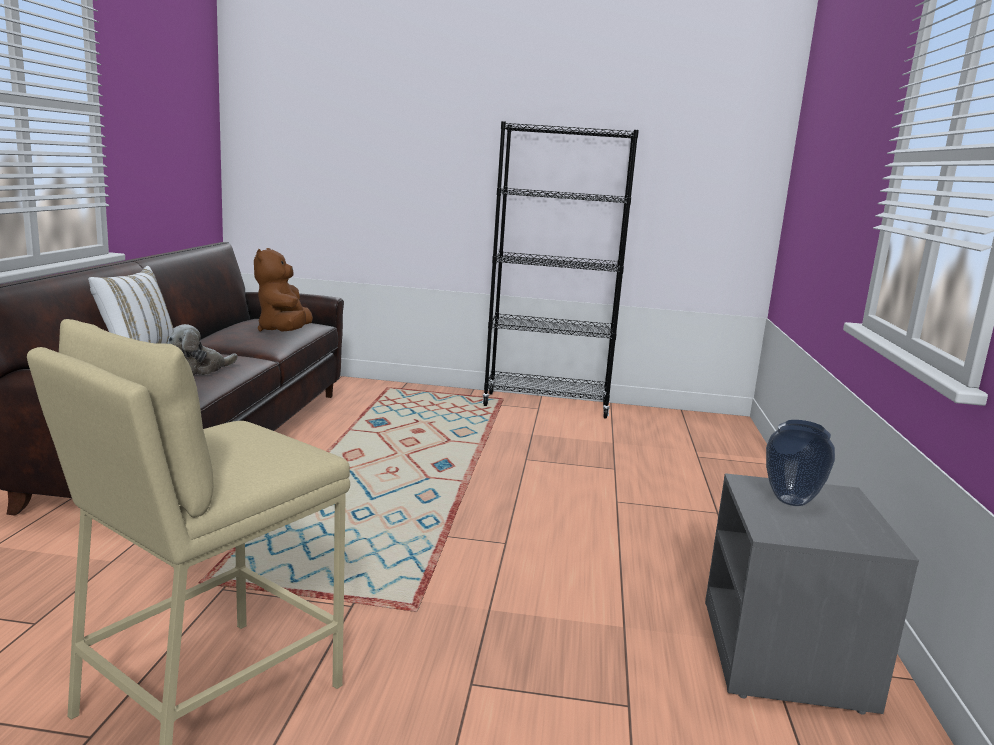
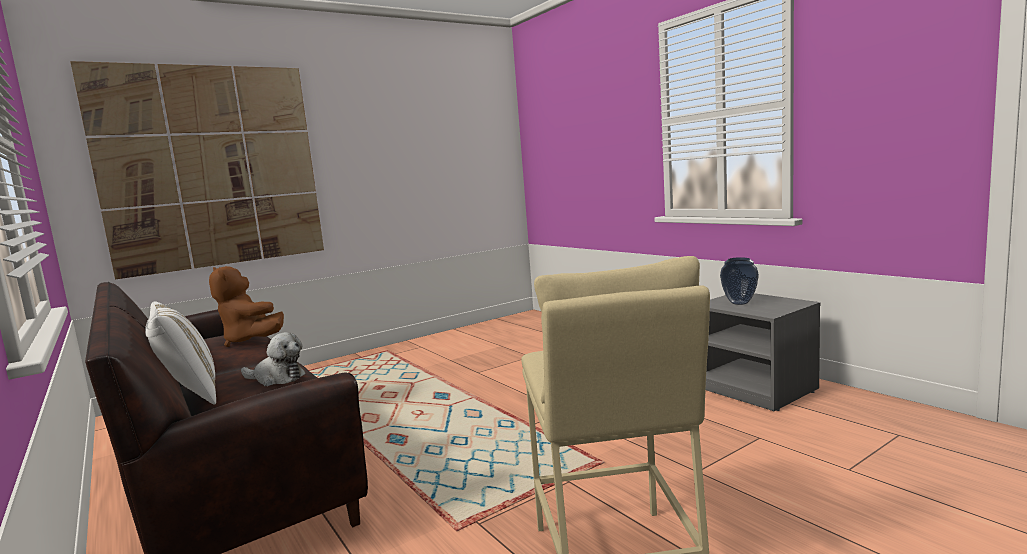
camera: 40 degrees left, 5 degrees down
plush toy [167,324,238,375] -> plush toy turned 75 degrees counterclockwise [241,332,306,386]
black bookcase [482,121,639,419] -> none
none -> picture [70,61,324,280]

